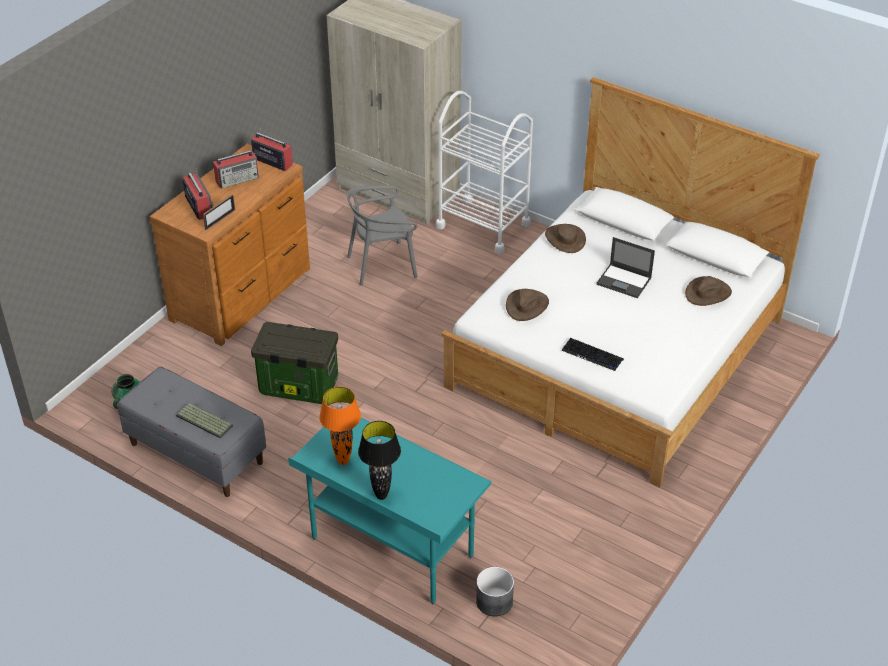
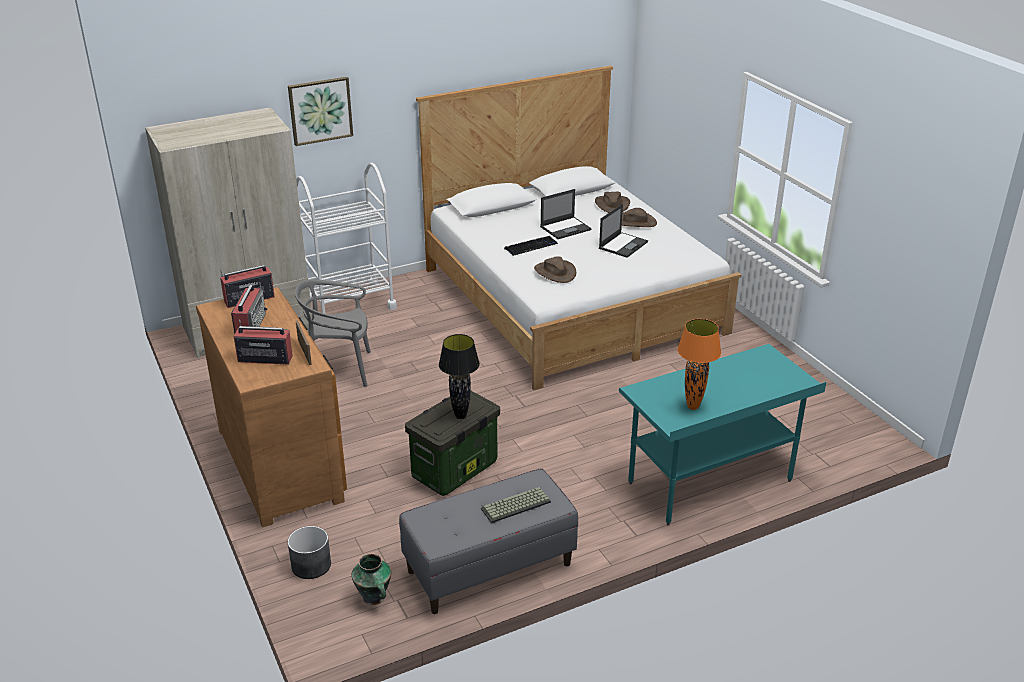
camera: 60 degrees left, 10 degrees down
grey chair [346,185,418,286] -> grey chair turned 75 degrees clockwise [295,280,371,387]
black table lamp [358,421,401,500] -> black table lamp moved to [439,334,480,419]
grey planter [476,567,514,616] -> grey planter moved to [288,526,331,579]
brown hat [545,224,586,253] -> brown hat moved to [622,208,657,227]
keyboard [561,338,624,371] -> keyboard moved to [504,236,558,256]
none -> picture [288,77,353,146]
none -> laptop [599,204,648,258]

